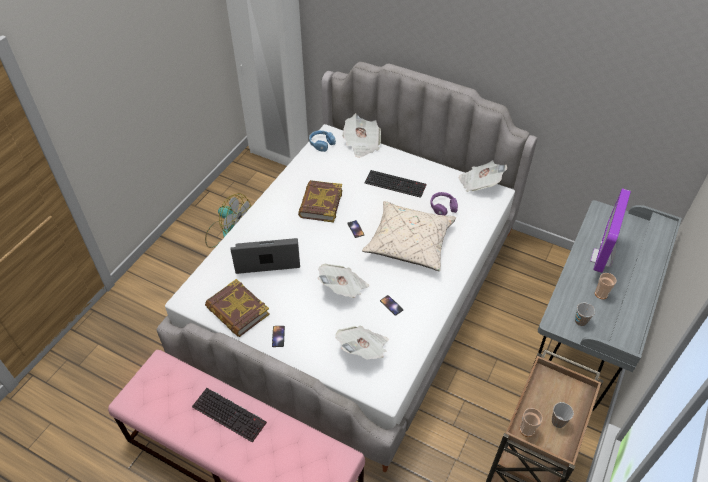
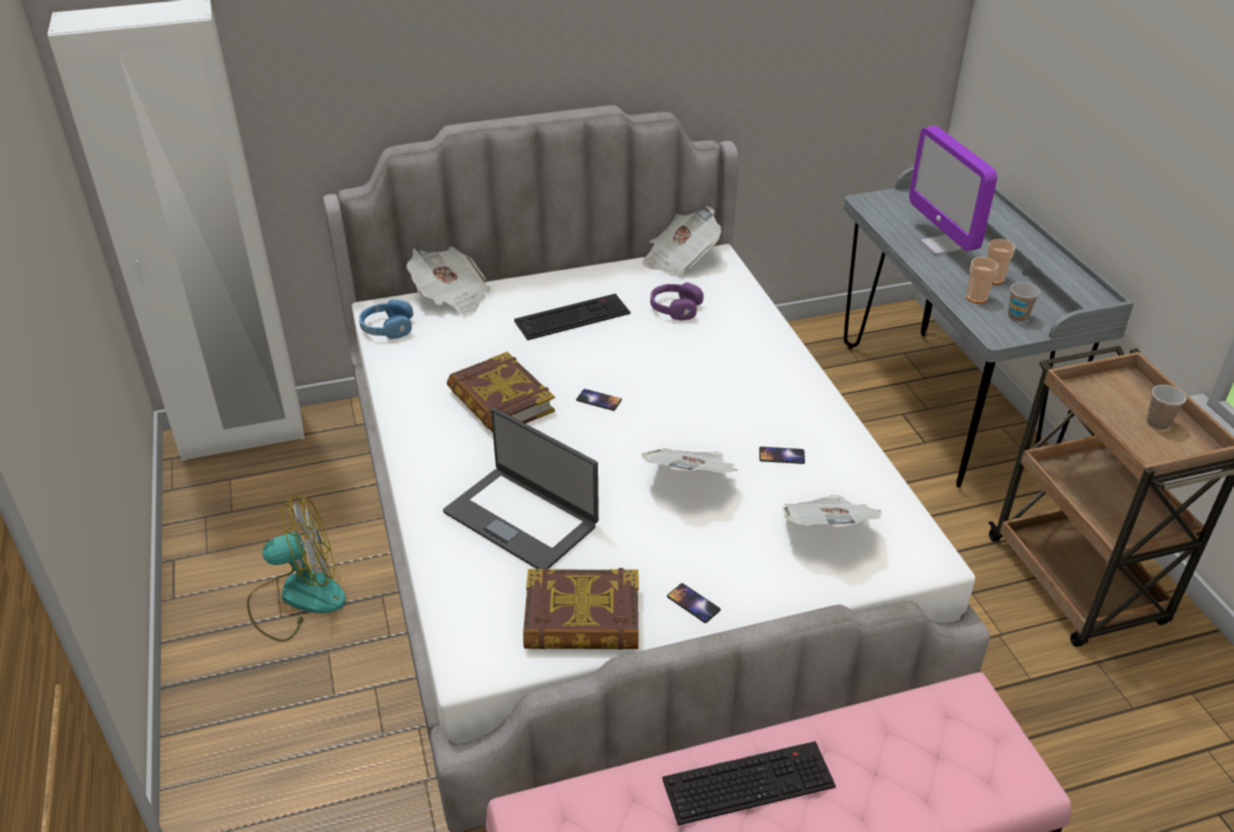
camera: 45 degrees left, 10 degrees down
laptop [230,238,300,274] -> laptop turned 90 degrees counterclockwise [443,408,599,569]
beige pillow [362,201,456,271] -> none
cup [520,408,543,437] -> cup moved to [966,257,998,304]

